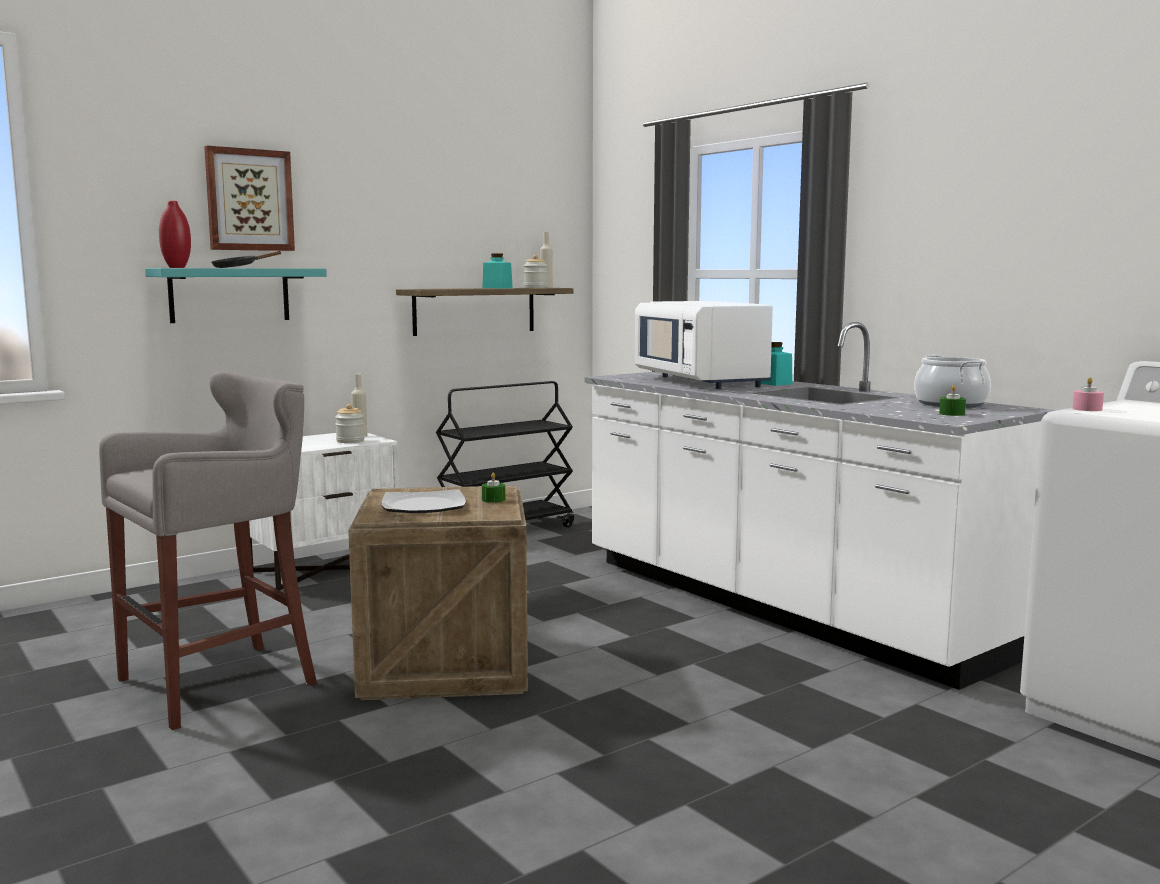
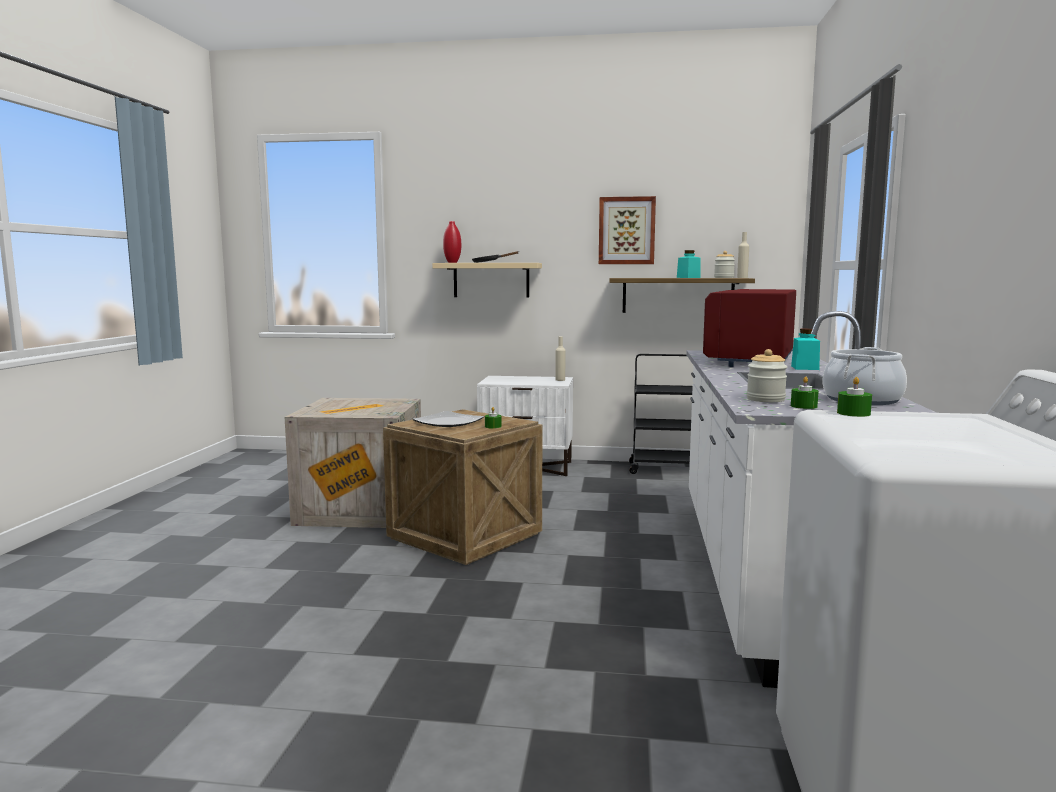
camera: 45 degrees right, 0 degrees up
grey stool [99,371,317,730] -> crate [284,398,421,528]
turquoise shelf [145,268,327,323] -> beige shelf [432,263,542,298]
picture [204,145,295,251] -> picture moved to [599,196,656,264]
jar [335,404,365,443] -> jar moved to [747,349,787,402]
white microwave [635,301,773,389] -> red microwave [703,289,796,367]
pink candle [1073,377,1104,411] -> green candle [837,377,872,417]

